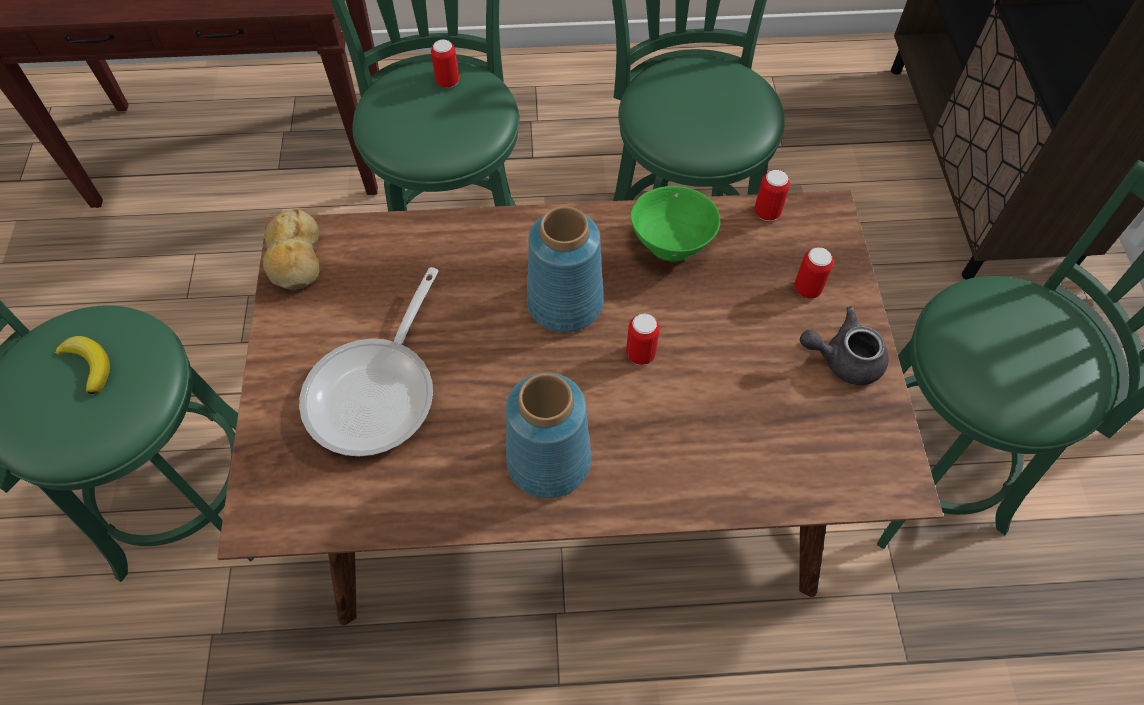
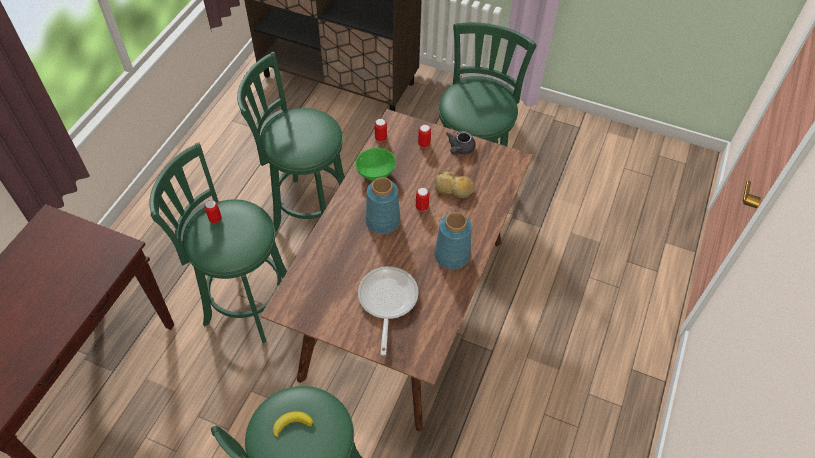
camera: 65 degrees left, 5 degrees down
bread [263,209,319,290] -> bread moved to [434,172,475,198]
frying pan [299,267,439,456] -> frying pan turned 135 degrees counterclockwise [358,266,419,355]

